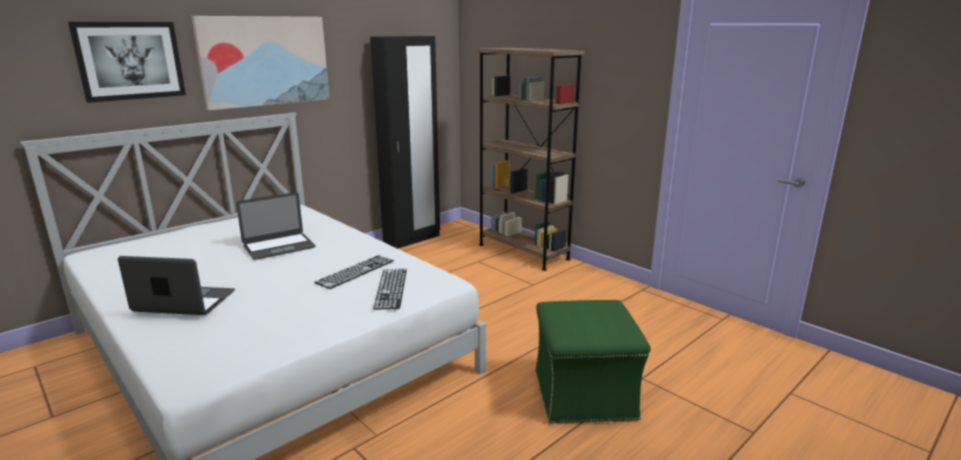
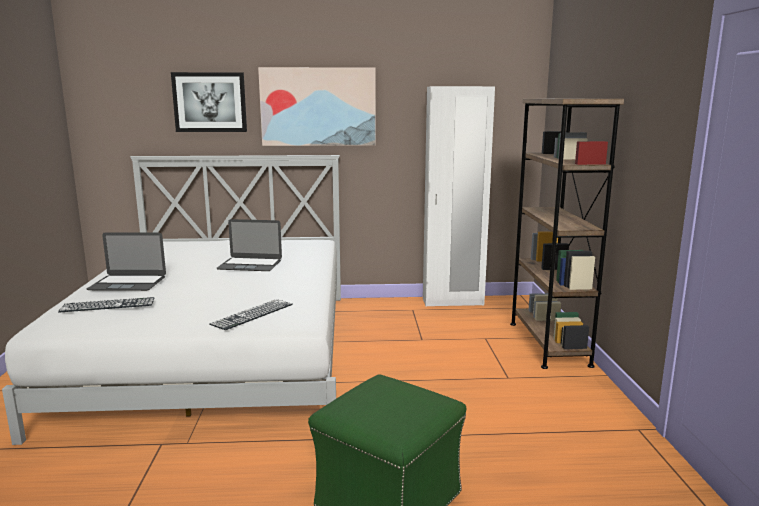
camera: 40 degrees right, 5 degrees down
laptop [118,256,235,315] -> laptop turned 135 degrees clockwise [87,232,166,291]
keyboard [314,255,394,289] -> keyboard moved to [58,297,155,313]
black wardrobe [370,36,440,249] -> white wardrobe [423,86,495,307]

